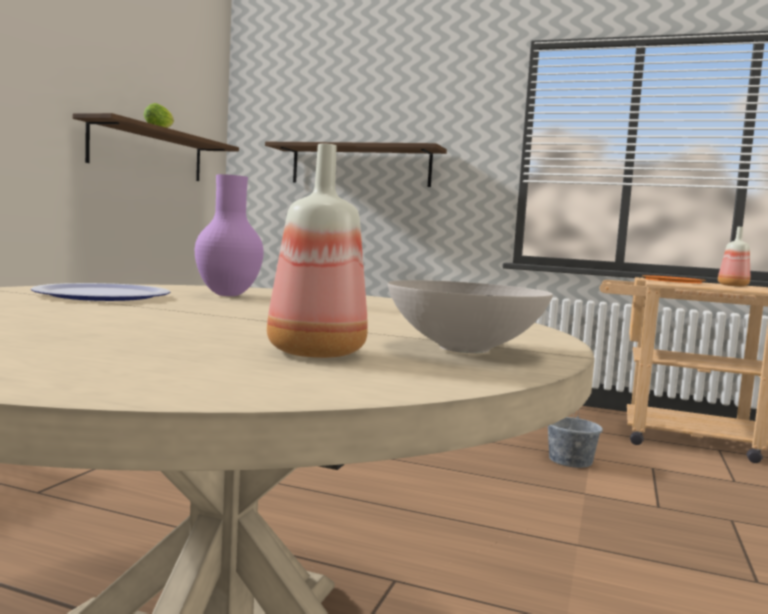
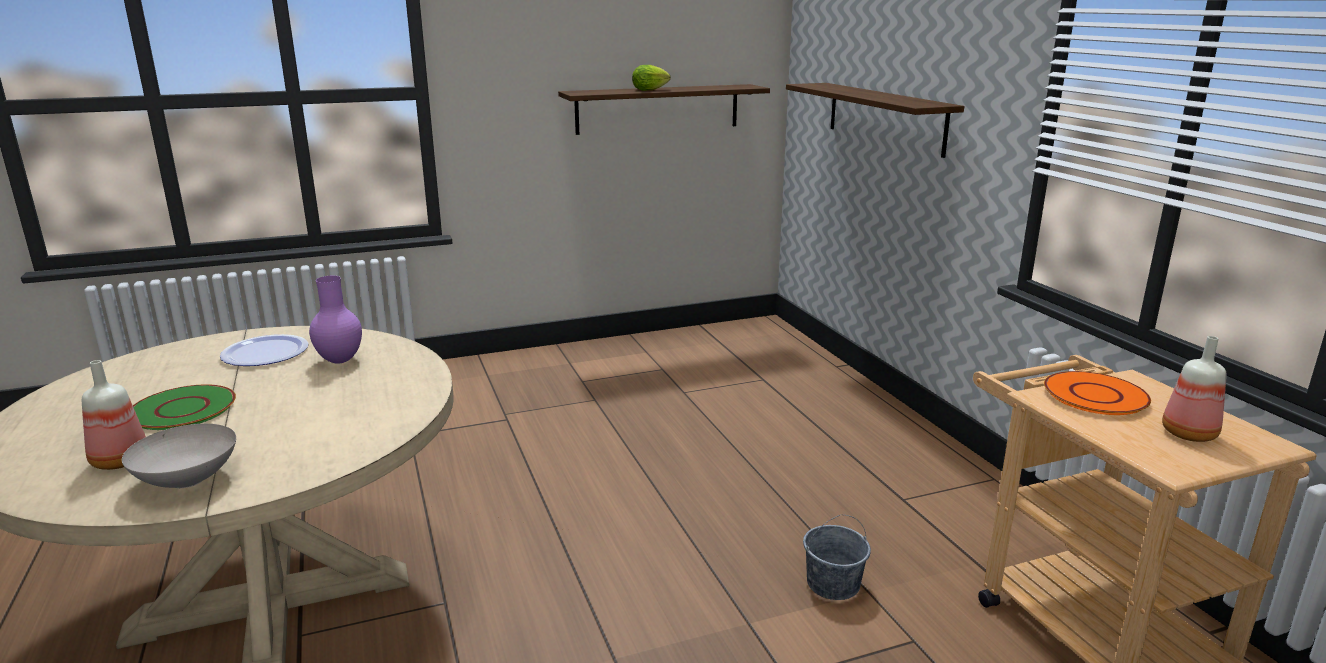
camera: 50 degrees right, 15 degrees up
none -> green plate [133,385,236,430]

